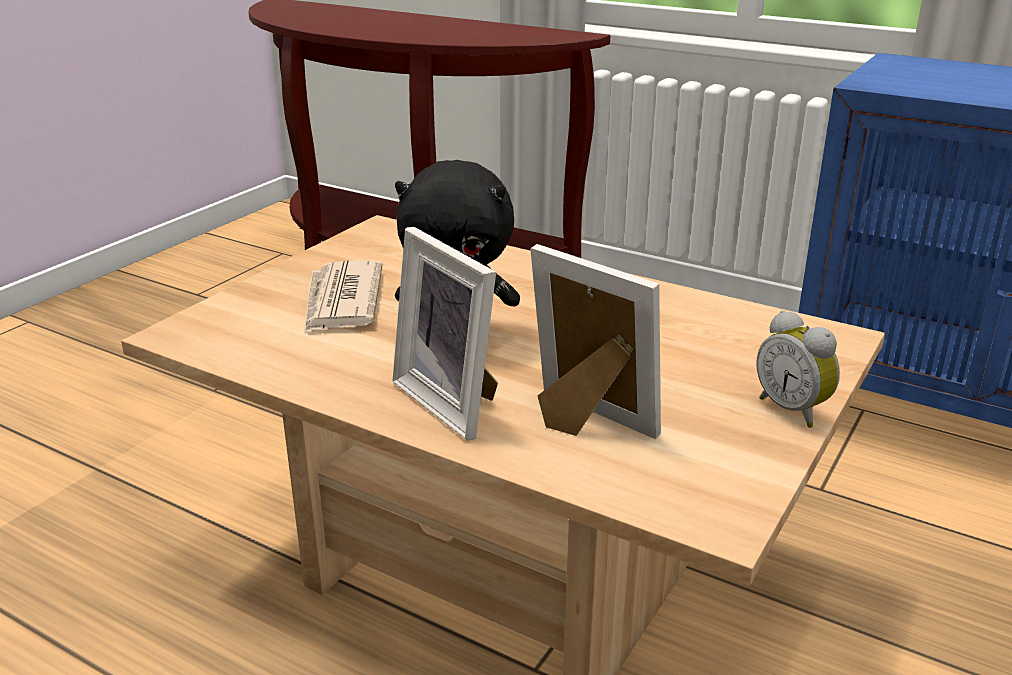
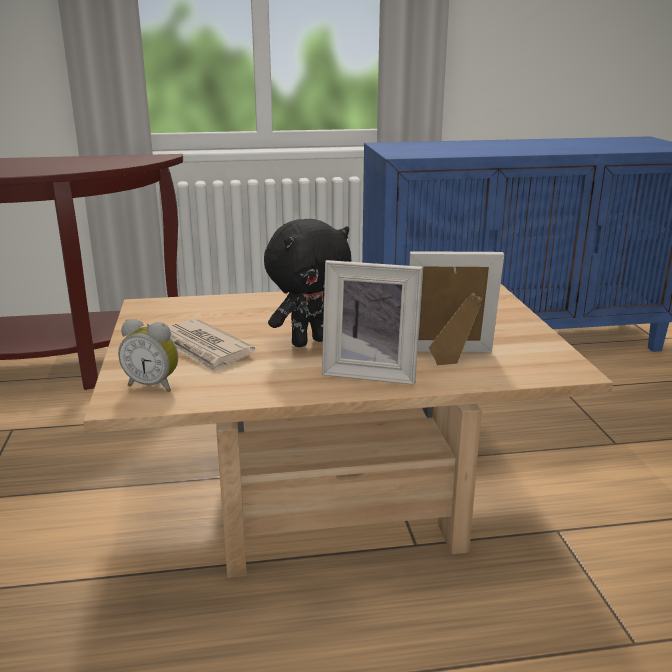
camera: 40 degrees left, 5 degrees down
alarm clock [756,310,840,428] -> alarm clock moved to [118,319,178,392]

